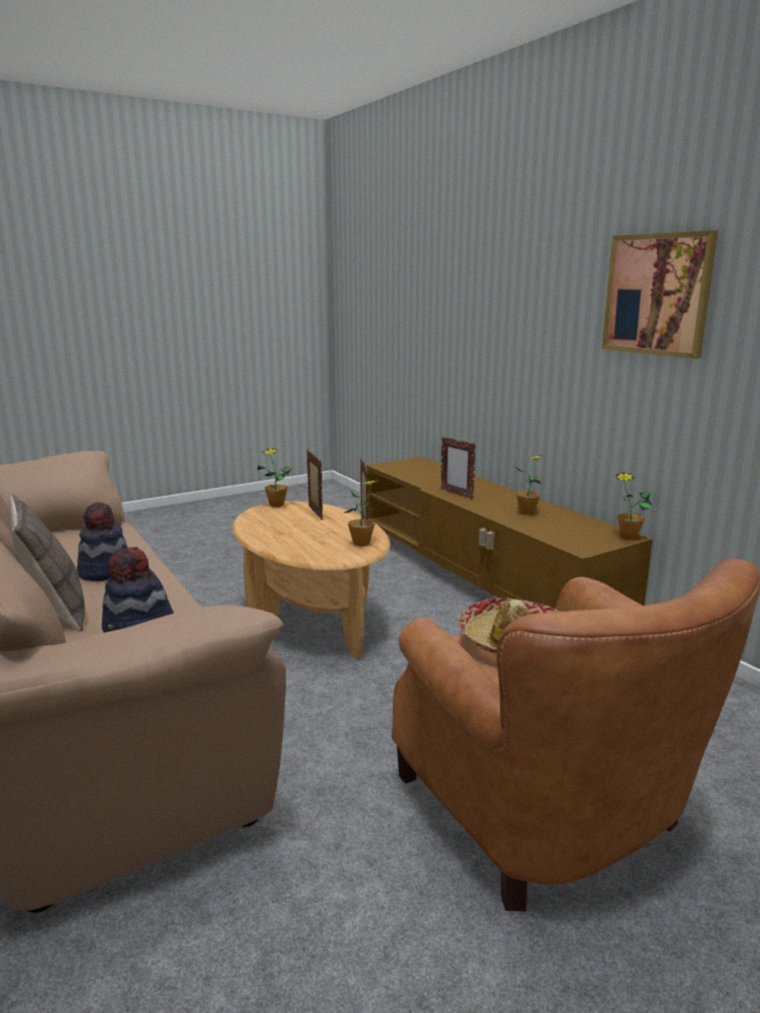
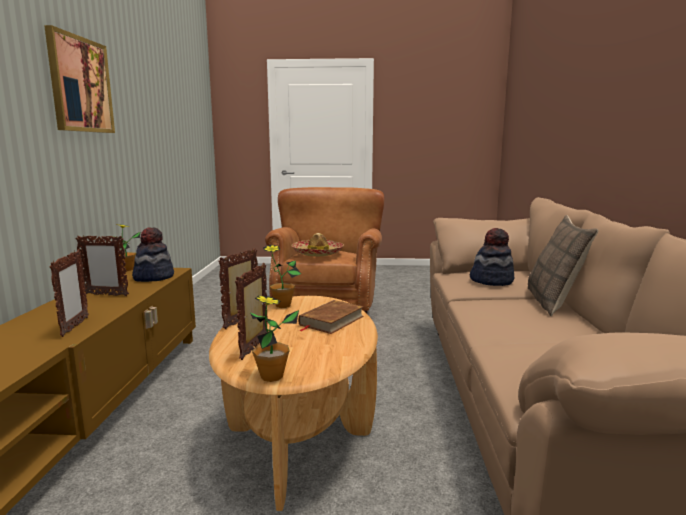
camera: 145 degrees left, 5 degrees down
hat [77,502,128,581] -> hat moved to [132,227,174,282]
potted plant [514,455,543,515] -> picture frame [75,235,129,296]
none -> brown book [299,300,364,334]

